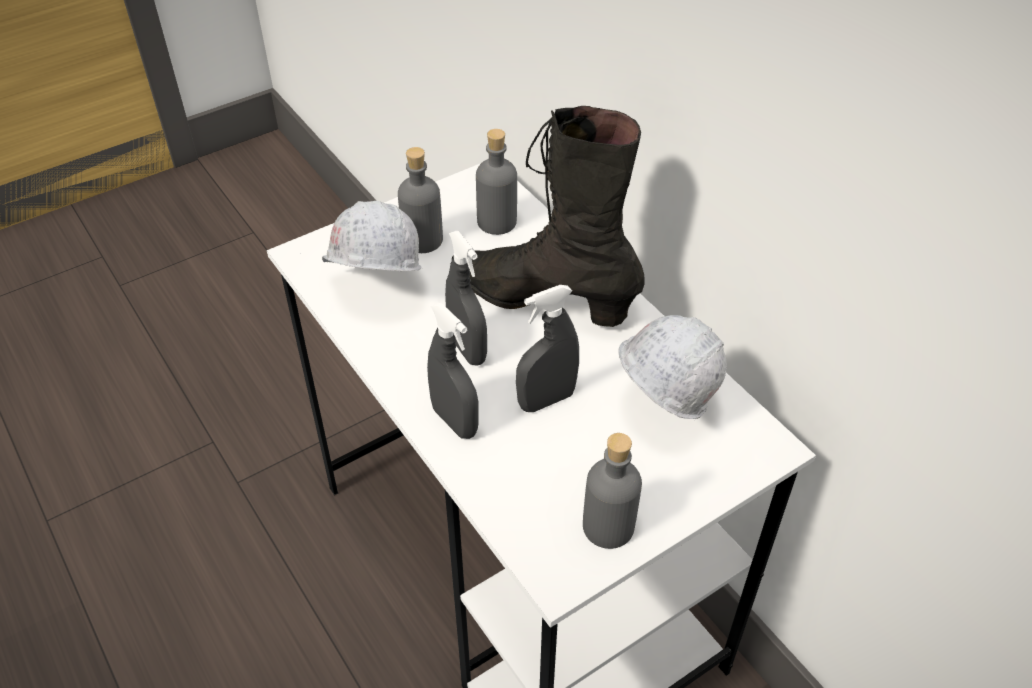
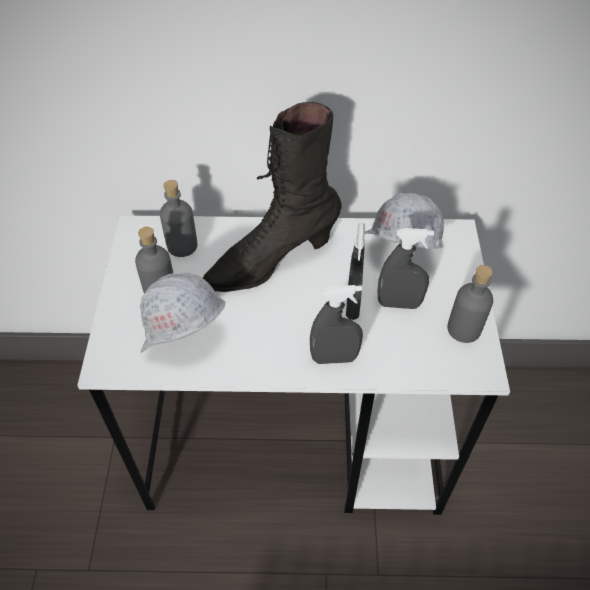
camera: 55 degrees left, 5 degrees up
grey spray bottle [445,231,487,366] -> grey spray bottle moved to [377,228,434,309]

